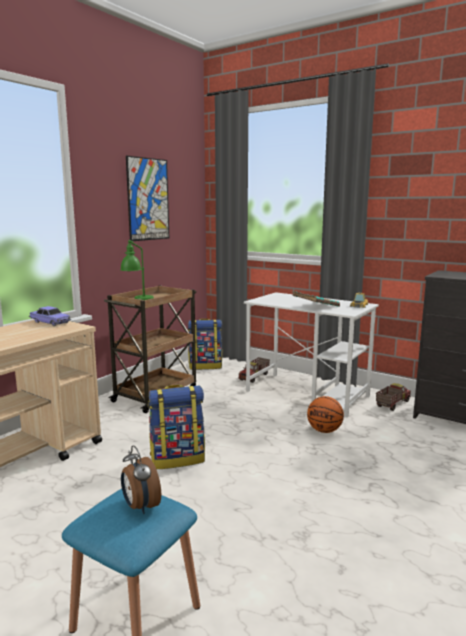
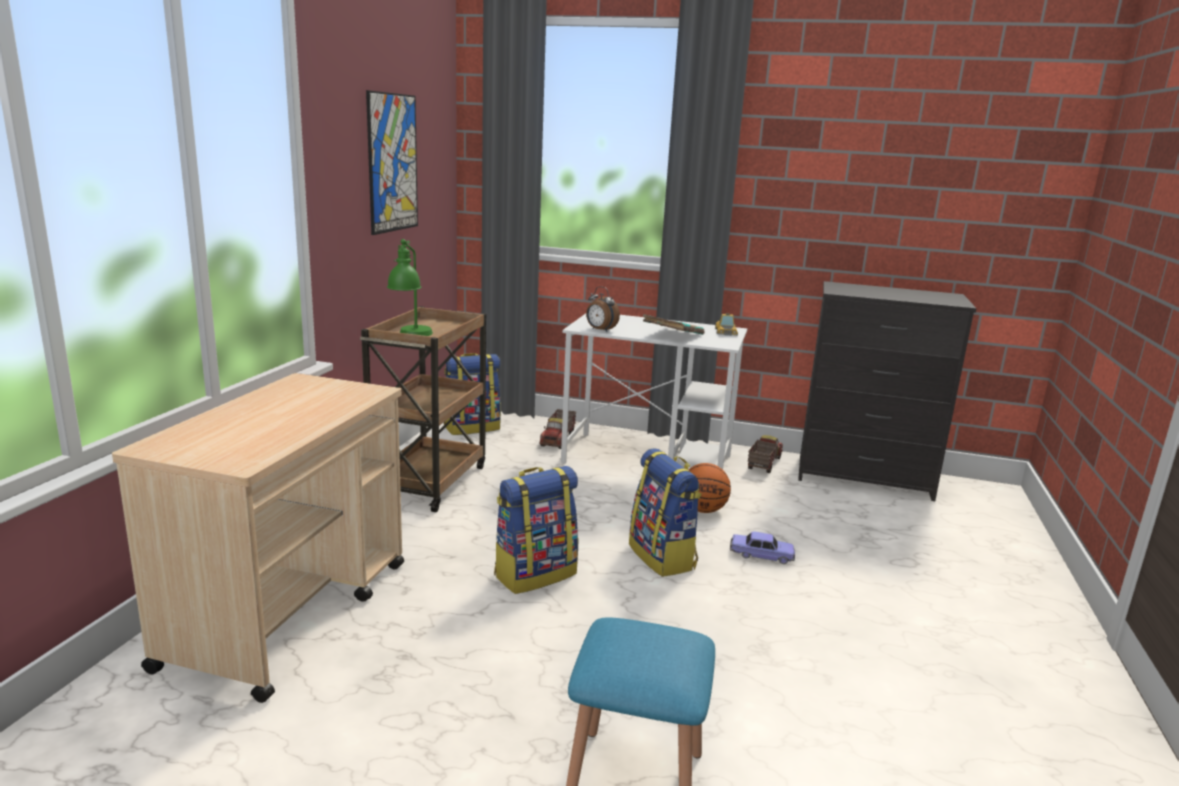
camera: 20 degrees left, 5 degrees up
toy car [29,306,71,326] -> toy car moved to [730,531,795,564]
alarm clock [121,445,161,514] -> alarm clock moved to [586,286,620,332]
none -> backpack [629,448,702,577]

